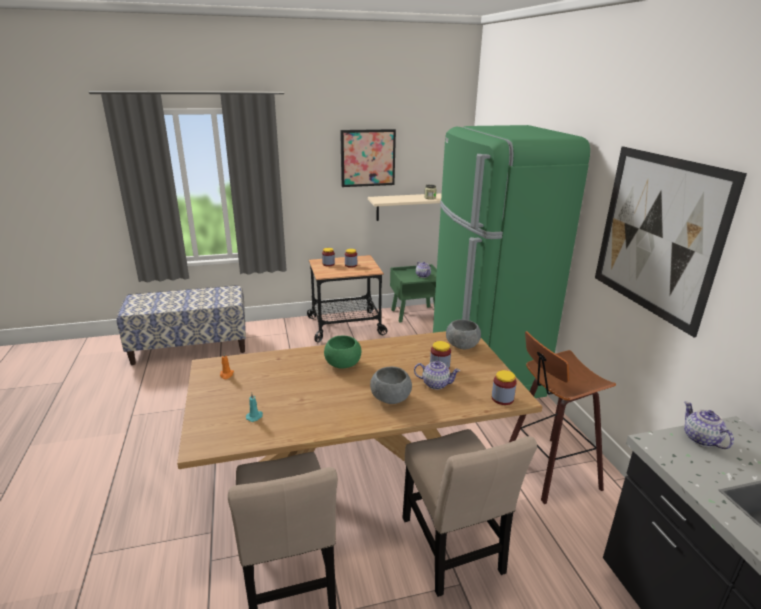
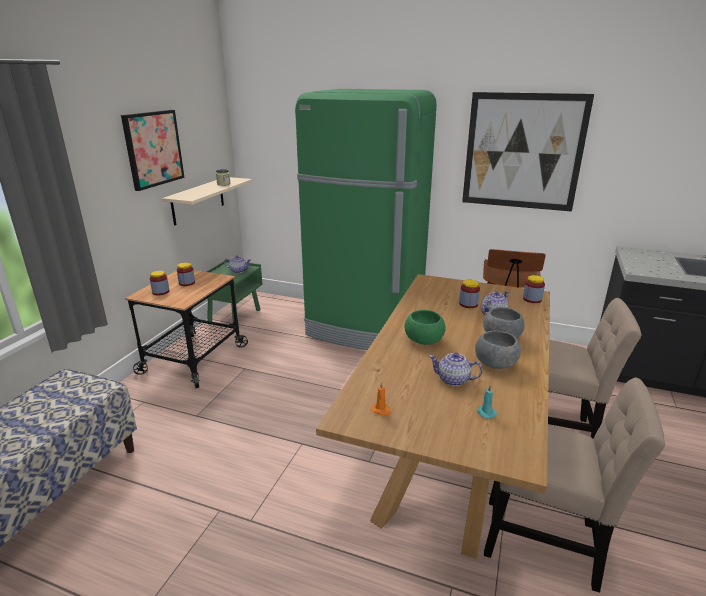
camera: 55 degrees left, 0 degrees up
grey bowl [446,319,481,349] -> grey bowl moved to [475,331,521,369]
teapot [684,401,734,449] -> teapot moved to [429,352,483,386]

